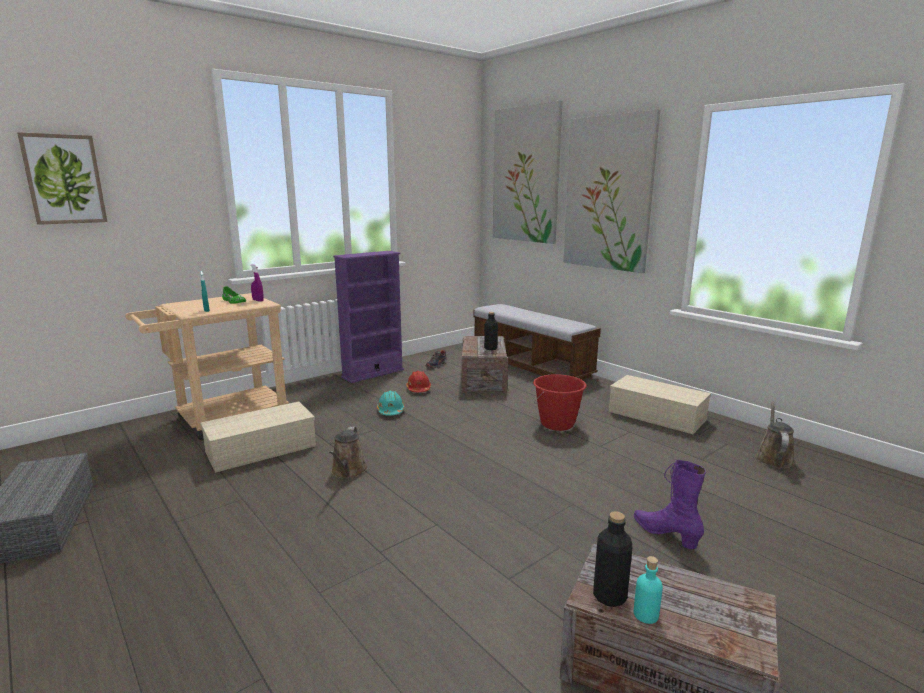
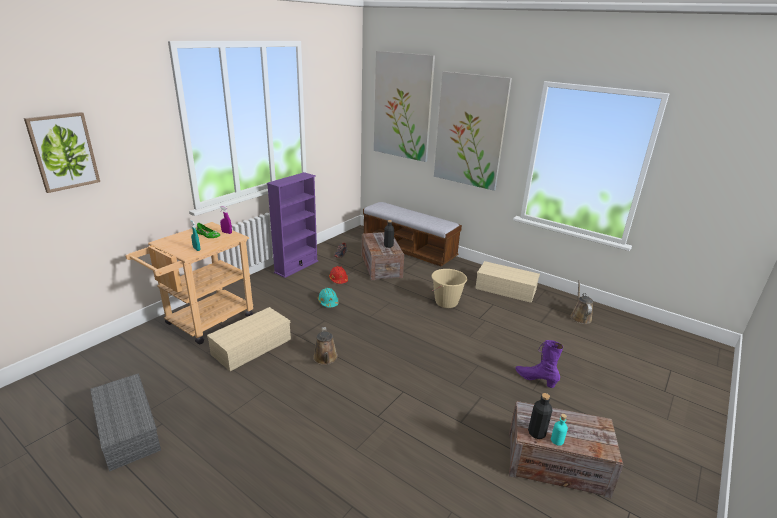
camera: 15 degrees left, 10 degrees up
red bucket [533,374,587,431] -> beige bucket [431,269,467,308]

